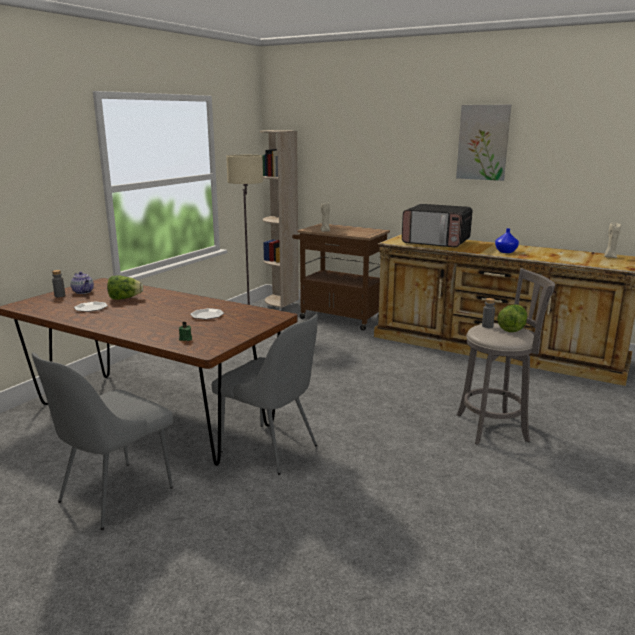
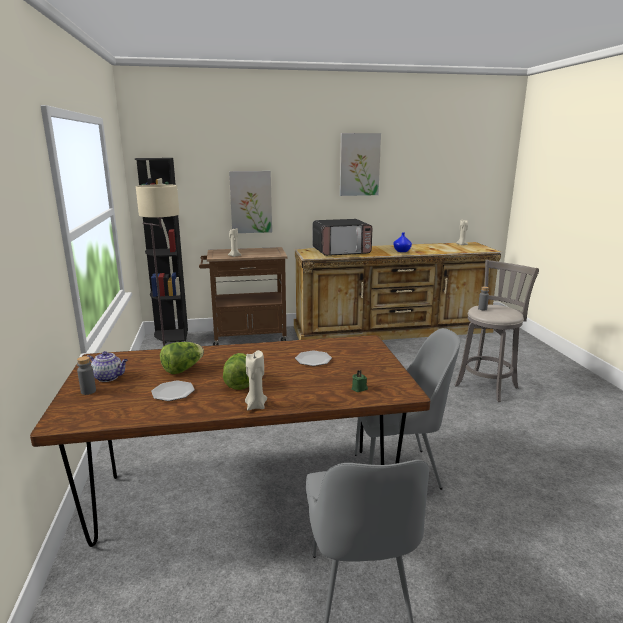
camera: 40 degrees left, 0 degrees up
beige bookcase [260,130,299,310] -> black bookcase [135,158,188,344]
lettuce [497,304,527,332] -> lettuce moved to [223,353,249,390]
none -> picture [229,171,272,233]
none -> beige candle [245,350,267,410]

